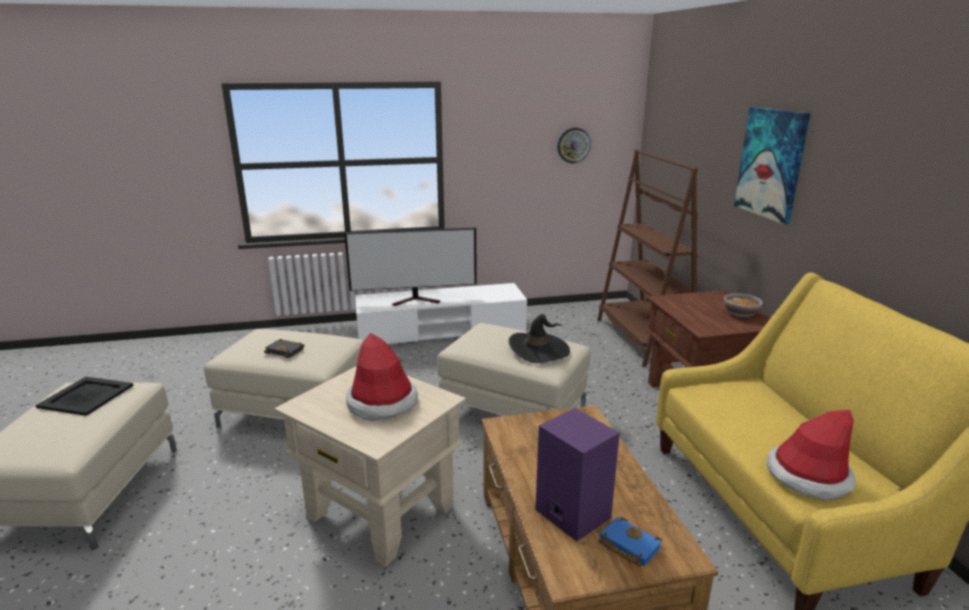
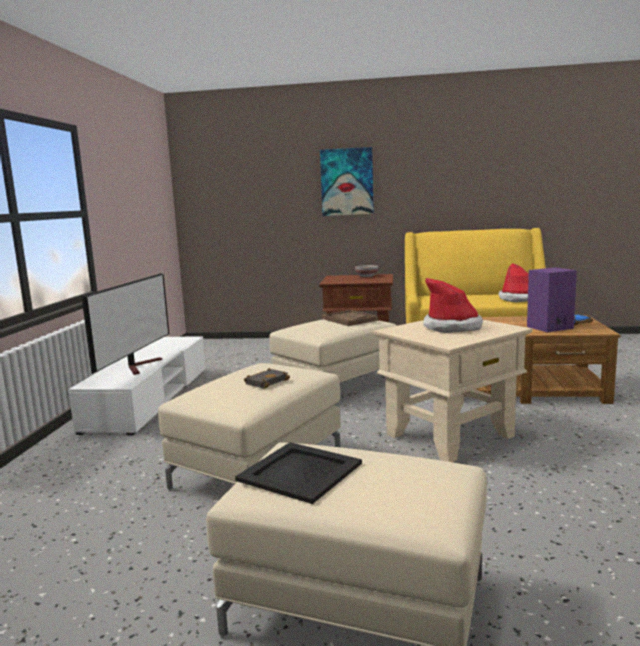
camera: 70 degrees left, 10 degrees down
black hat [509,314,570,363] -> brown tray [322,310,378,326]
wall clock [557,128,591,163] -> none
brown bookcase [597,149,698,367] -> none

